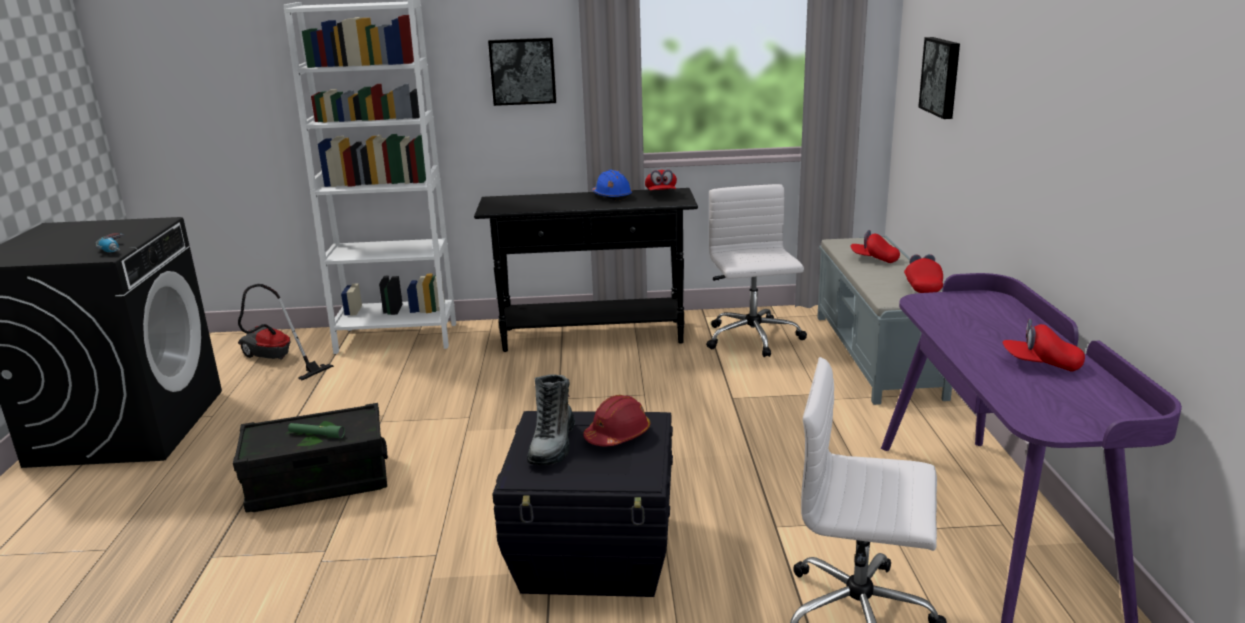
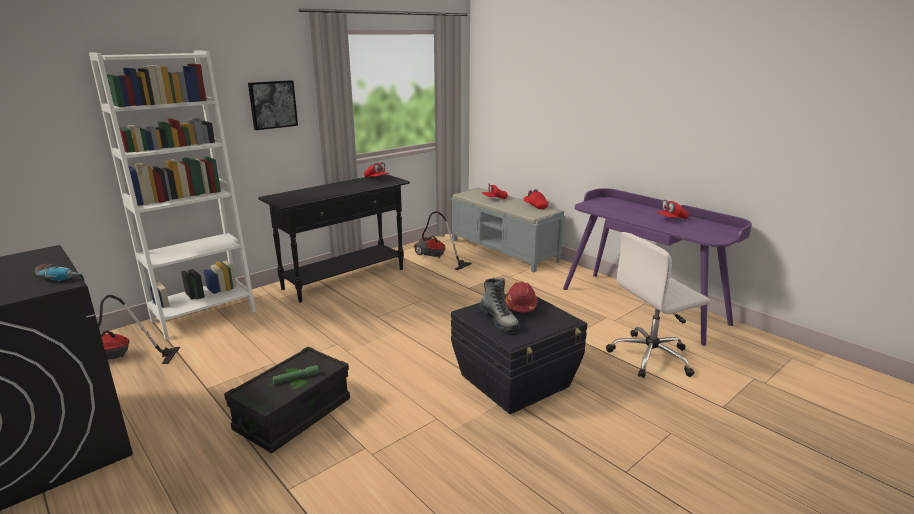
camera: 40 degrees left, 0 degrees up
blue hard hat [592,170,632,200] -> none
white office chair [706,184,807,357] -> vacuum cleaner [414,211,472,270]
picture [918,37,960,119] -> none

